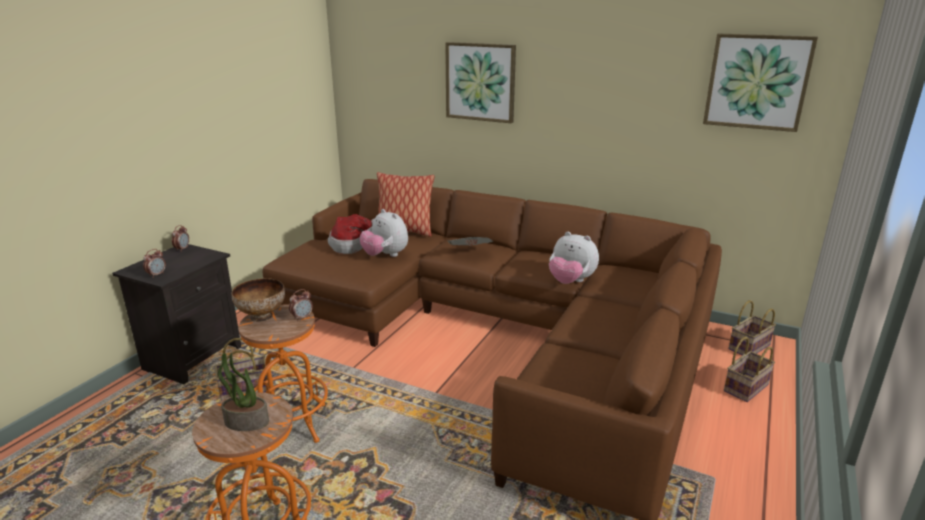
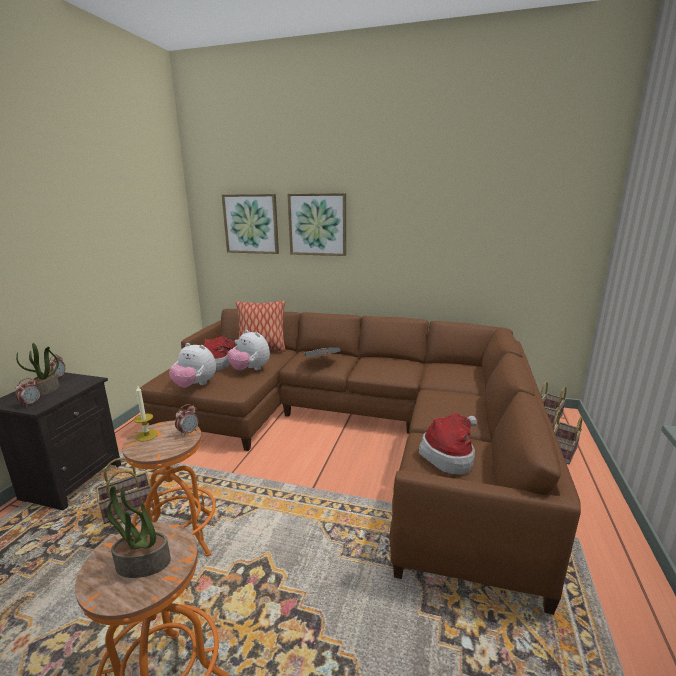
camera: 10 degrees left, 5 degrees down
bowl [232,278,285,322] -> candle [134,386,158,442]
plush toy [549,232,599,284] -> plush toy moved to [169,343,216,388]
picture [703,34,818,132] -> picture moved to [222,194,279,254]
none -> potted plant [16,343,60,396]
none -> hat [419,413,477,475]

